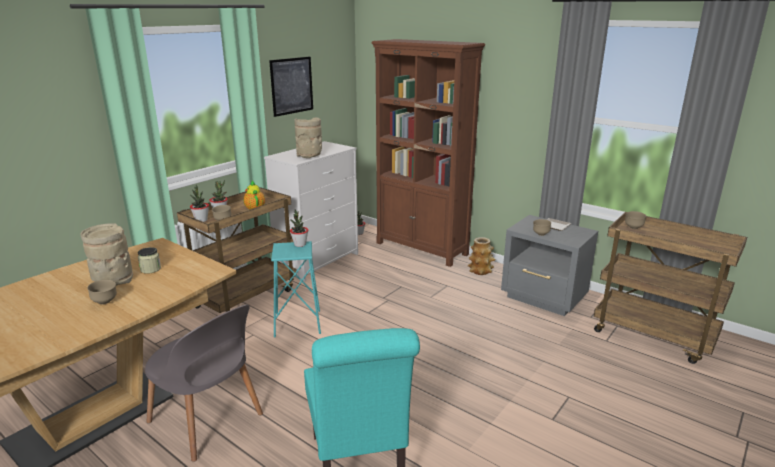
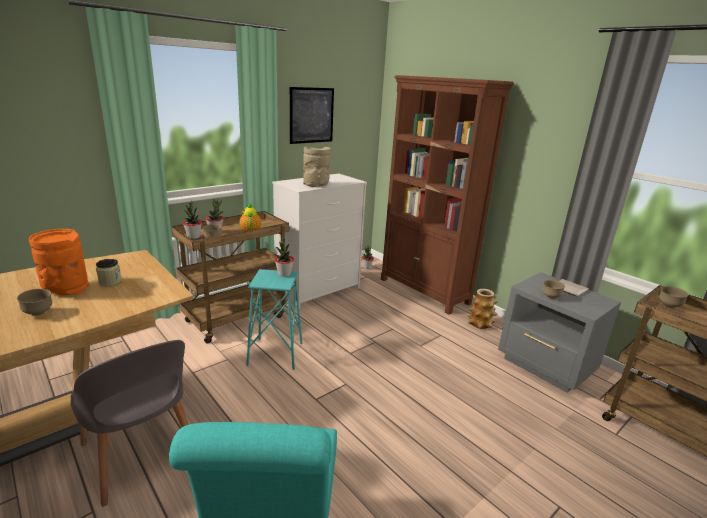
camera: 10 degrees right, 0 degrees up
beige vase [80,223,133,286] -> orange vase [29,229,89,296]

